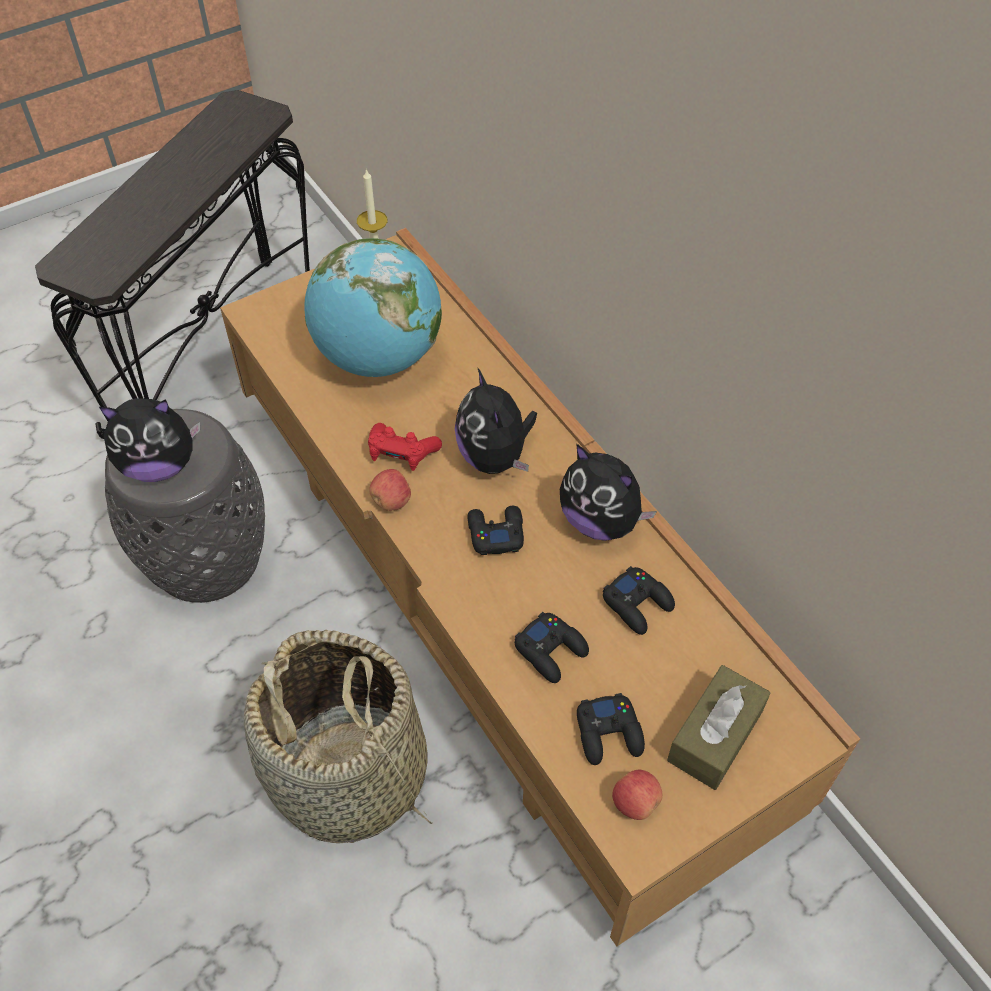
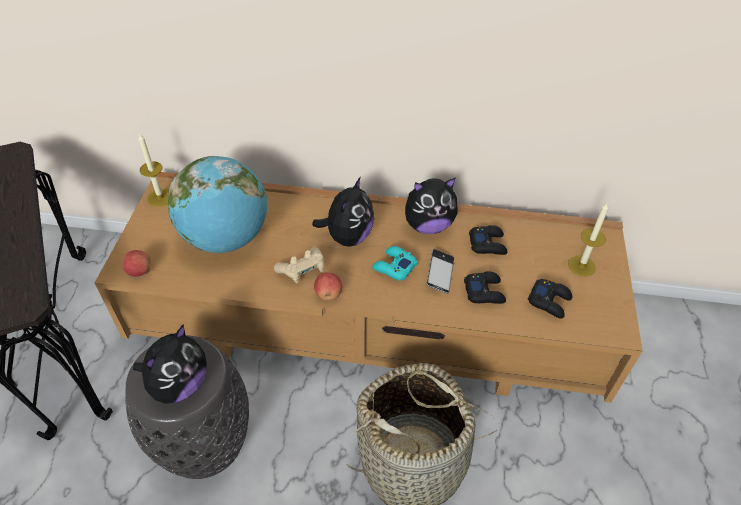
camera: 50 degrees left, 5 degrees down
red game controller [368,423,442,471] -> beige game controller [274,247,324,283]
plush toy [455,369,537,474] -> plush toy turned 90 degrees counterclockwise [312,176,374,247]
black game controller [468,506,524,555] -> turquoise game controller [372,246,418,281]
apple [612,770,663,820] -> apple moved to [123,250,151,277]
brown tissue box [667,665,770,790] -> candle [568,202,609,277]
none -> phone [426,249,454,294]

